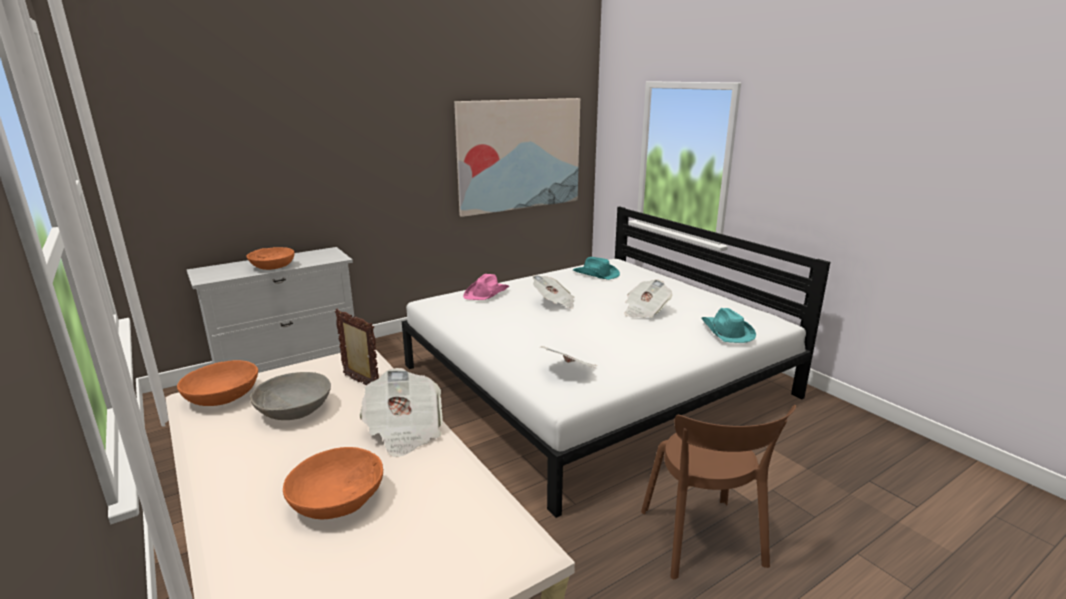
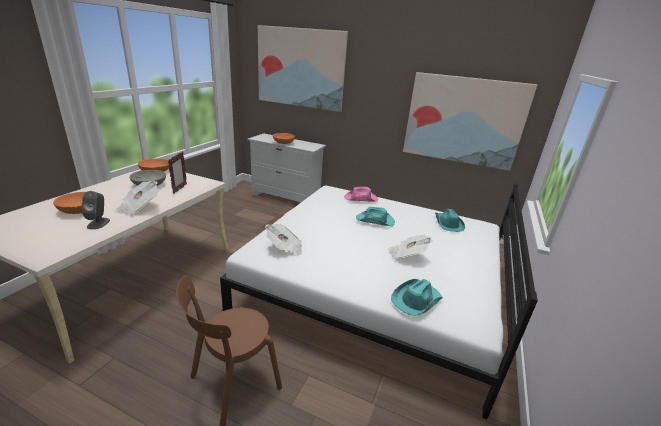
camera: 55 degrees right, 5 degrees up
newspaper [532,275,575,309] -> turquoise hat [356,207,395,226]
none -> grey speaker [82,191,110,229]
none -> picture [258,25,348,112]

